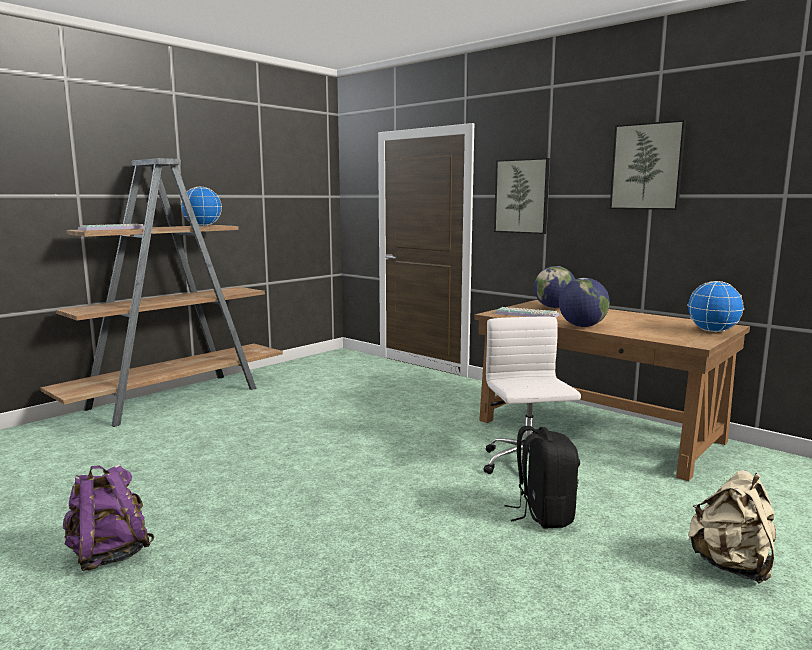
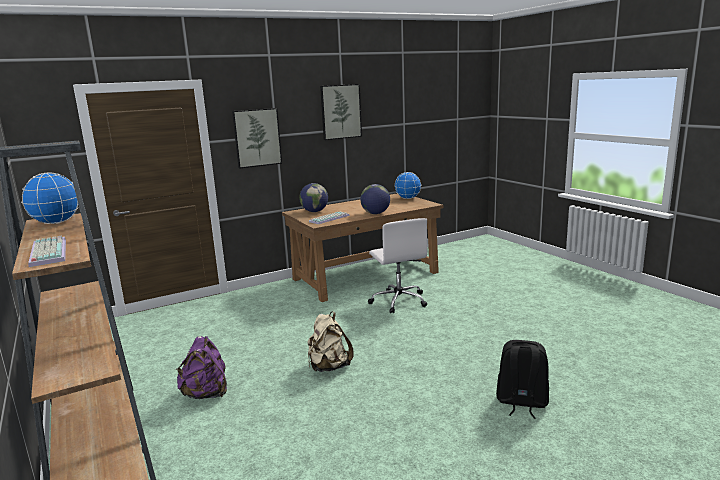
camera: 70 degrees left, 5 degrees up
purple backpack [63,464,155,571] -> purple backpack moved to [177,336,227,399]
white office chair [483,317,581,474] -> white office chair turned 120 degrees counterclockwise [368,218,427,313]
black backpack [505,426,578,529] -> black backpack moved to [496,340,549,419]
beige backpack [688,470,776,584] -> beige backpack moved to [307,312,354,372]

